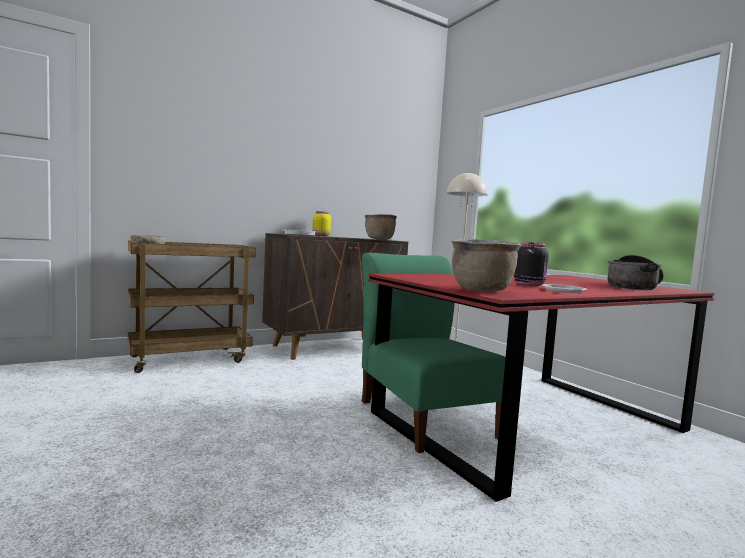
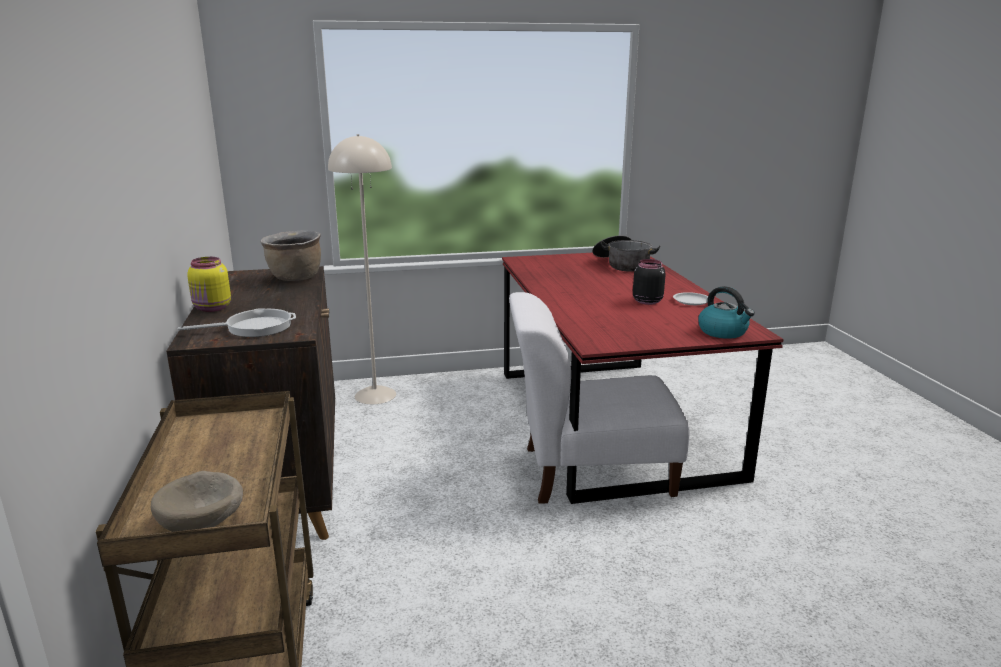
camera: 70 degrees left, 15 degrees up
green chair [362,253,506,453] -> white chair [509,292,690,504]
brown cooking pot [452,239,522,291] -> kettle [698,286,755,339]

